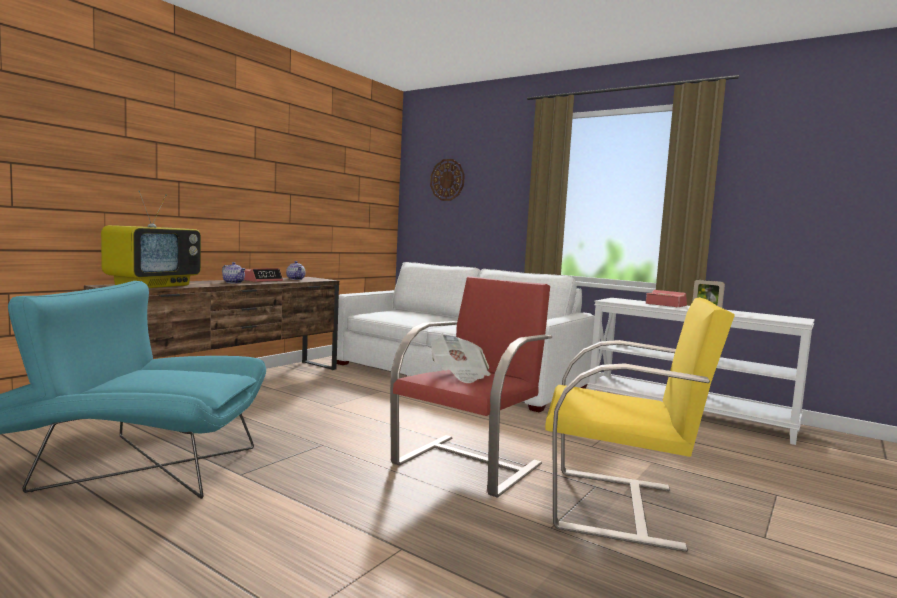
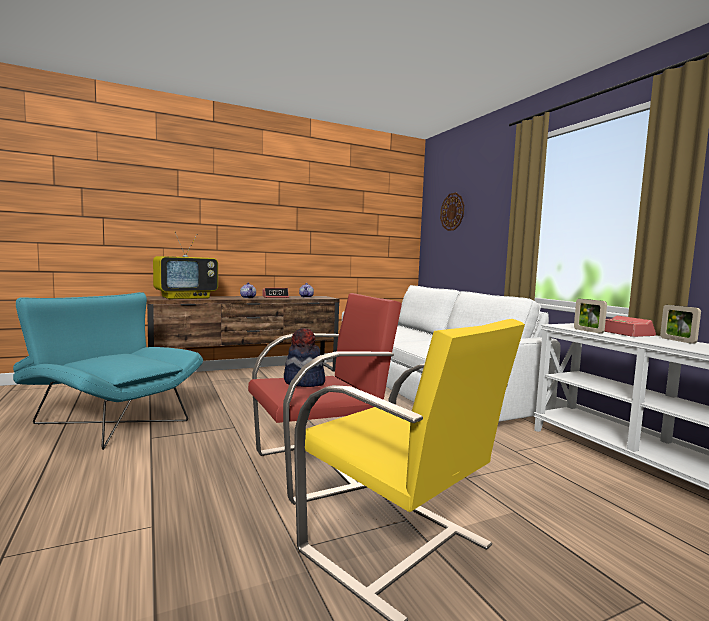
camera: 30 degrees right, 0 degrees up
newspaper [431,334,491,383] -> hat [284,328,325,387]
none -> picture frame [574,299,607,333]

